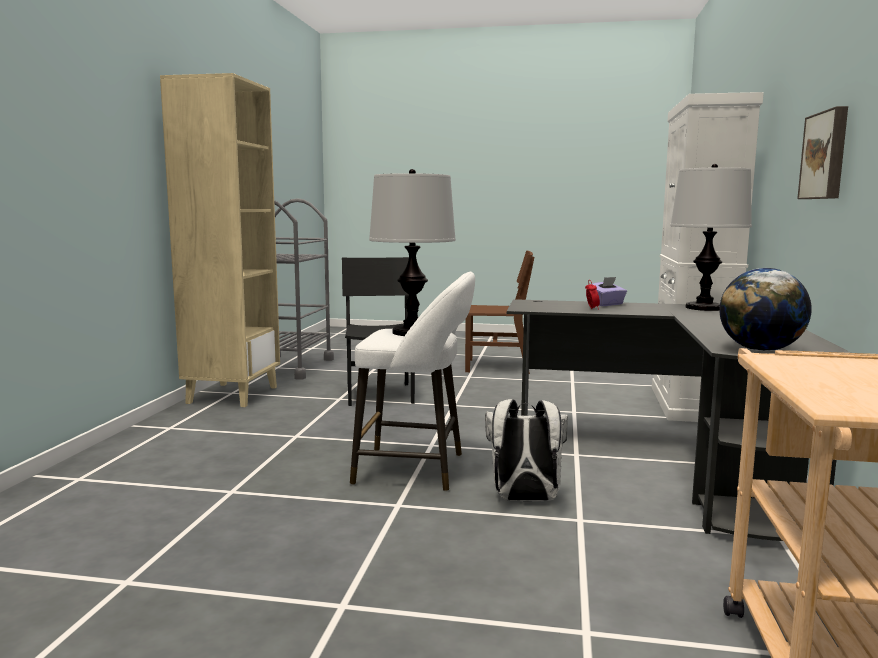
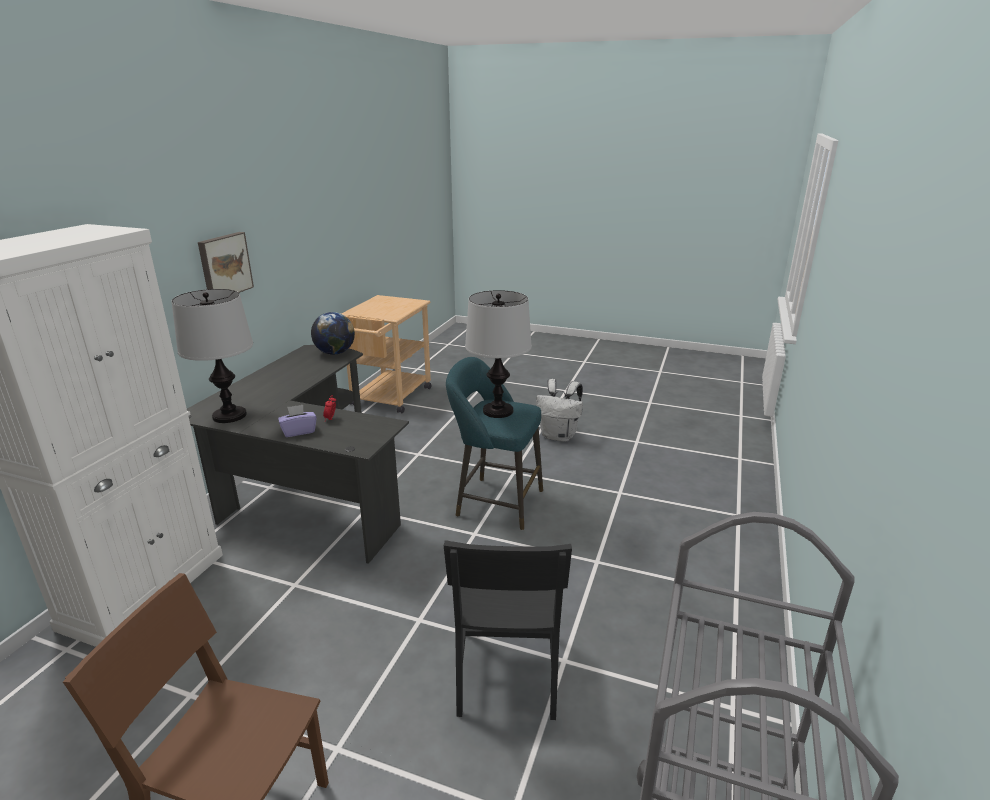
camera: 170 degrees left, 15 degrees up
beige bookcase [160,73,280,407] -> none
white stool [350,272,475,492] -> turquoise stool [446,357,543,530]
white backpack [485,399,568,501] -> white backpack moved to [536,379,583,442]

